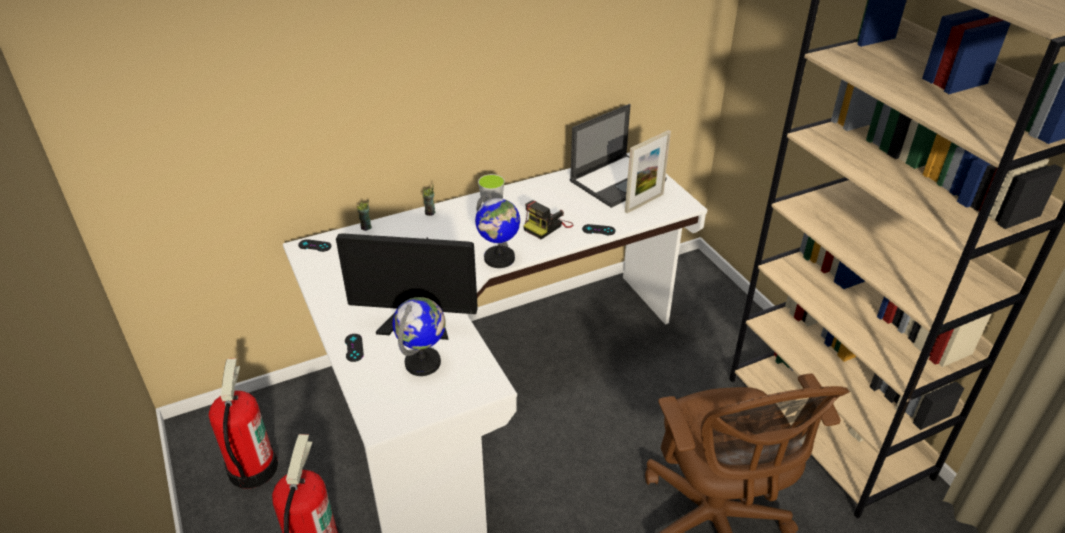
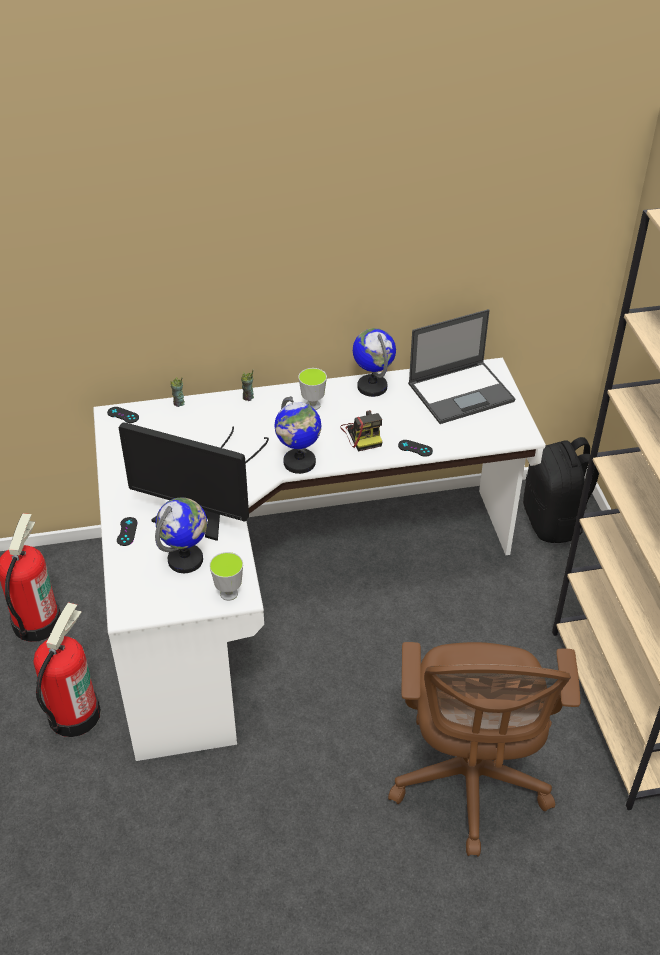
camera: 15 degrees right, 5 degrees up
camera [523,200,573,239] -> camera turned 75 degrees counterclockwise [340,410,382,451]
picture frame [625,130,671,213] -> none
none -> cup [209,552,243,601]
none -> globe [353,328,396,397]
none -> black backpack [523,437,599,543]

